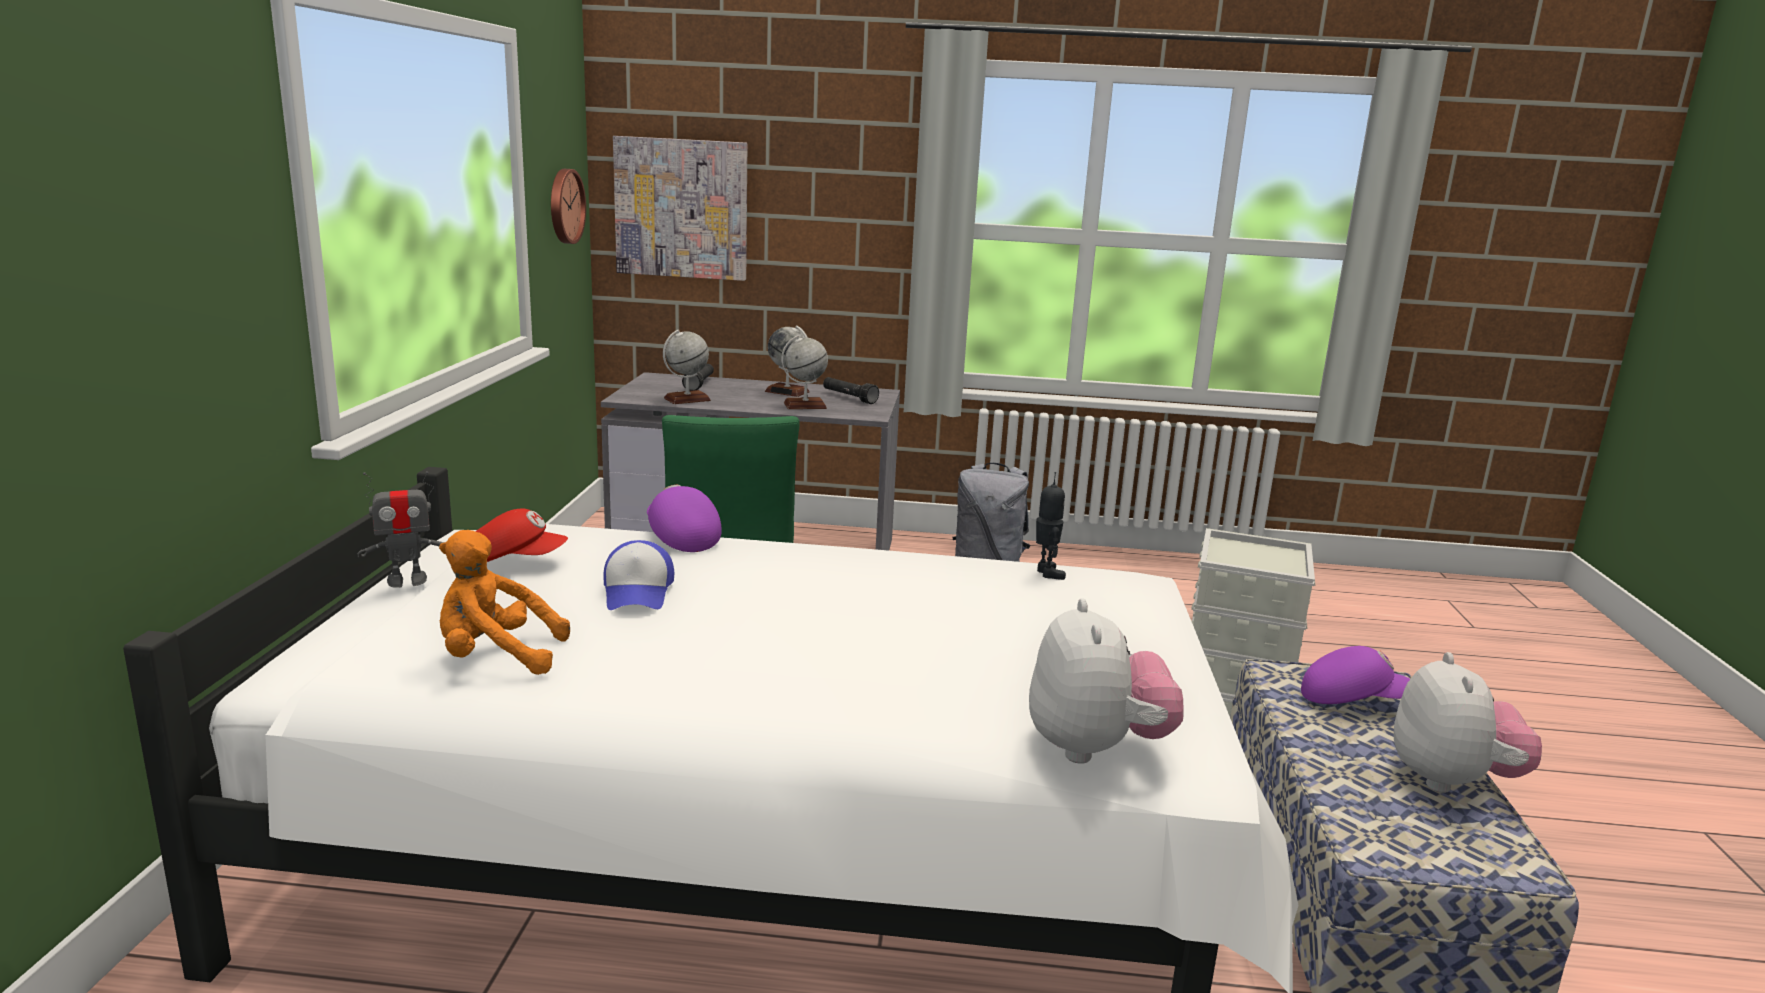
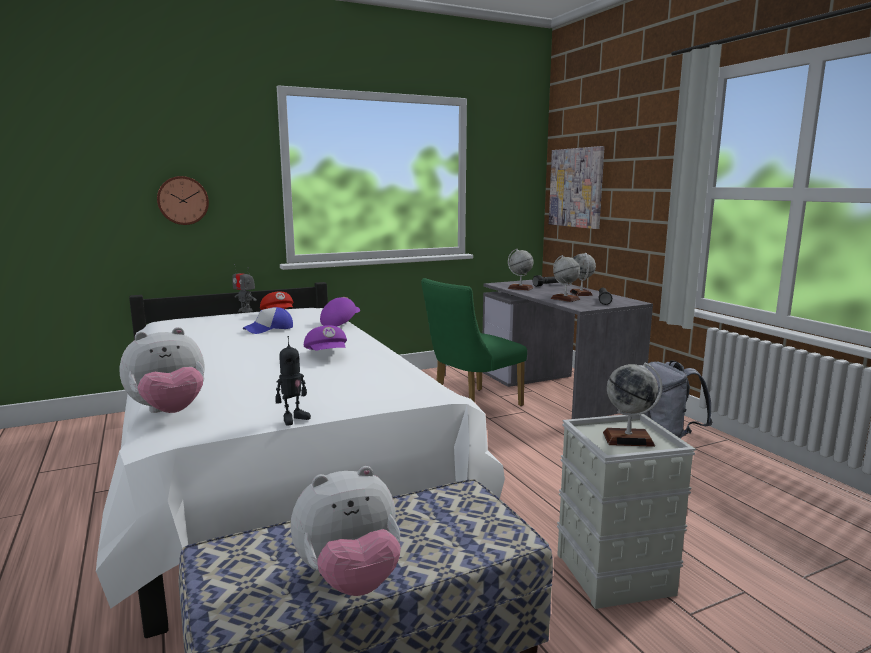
camera: 60 degrees right, 5 degrees down
orange plush toy [439,530,570,675] -> none
wall clock [551,169,586,244] -> wall clock moved to [157,176,209,225]
toy robot [1036,472,1066,580] -> toy robot moved to [276,336,311,425]
purple cap [1301,646,1410,704] -> purple cap moved to [304,325,347,351]
none -> globe [603,363,663,447]

